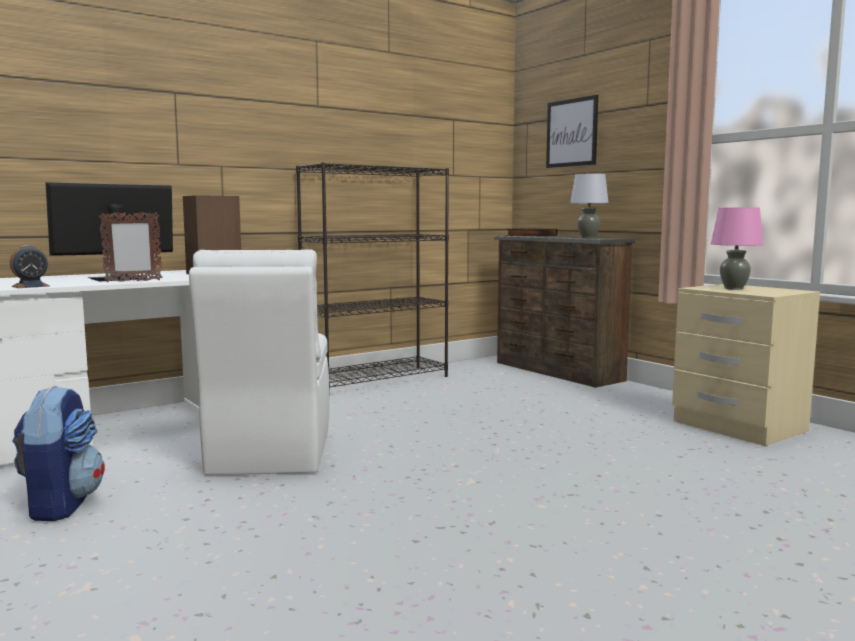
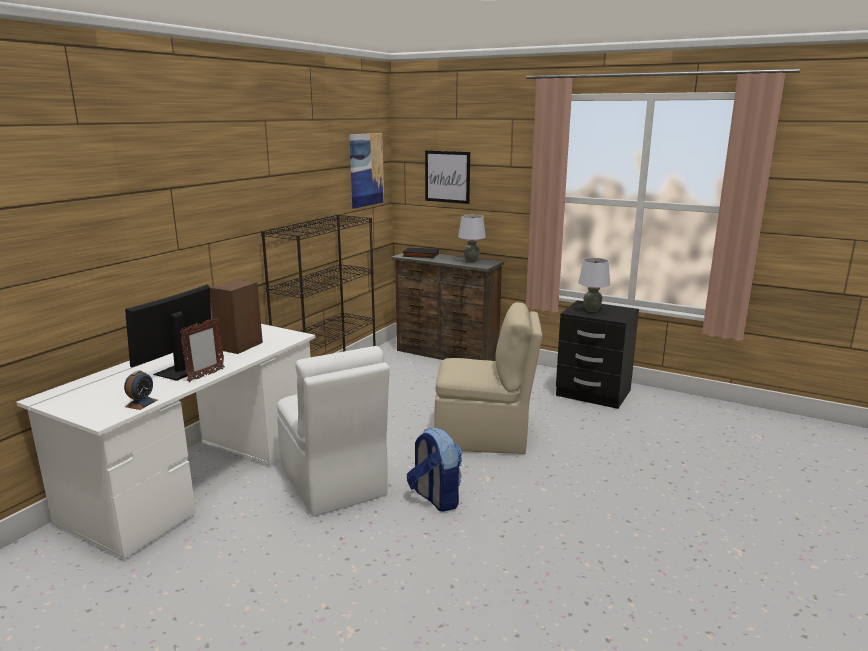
camera: 25 degrees left, 10 degrees up
backpack [12,386,105,521] -> backpack moved to [407,428,462,512]
beige nightstand [672,284,820,446] -> black nightstand [556,300,639,409]
pink table lamp [711,207,763,290] -> grey table lamp [578,258,610,312]
none -> picture [349,133,384,209]
none -> beige chair [434,302,542,454]

